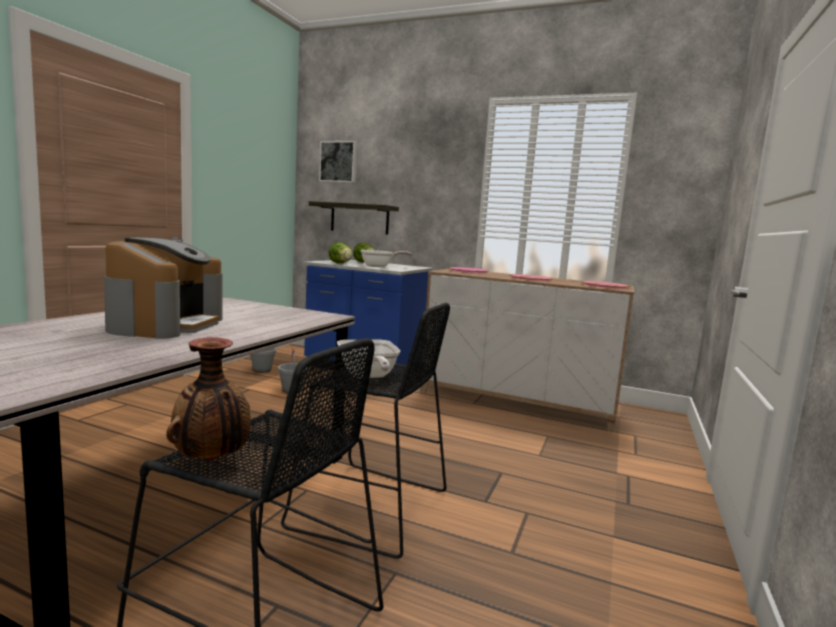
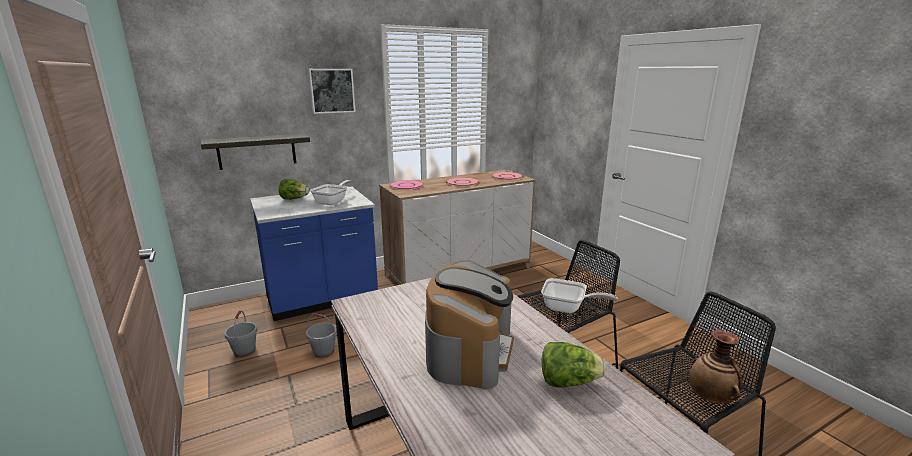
camera: 50 degrees left, 10 degrees up
coffee machine [104,237,223,339] -> coffee machine turned 60 degrees clockwise [425,260,514,389]
picture [319,141,357,183] -> picture moved to [308,69,356,114]
lettuce [328,243,352,263] -> lettuce moved to [542,342,606,388]

